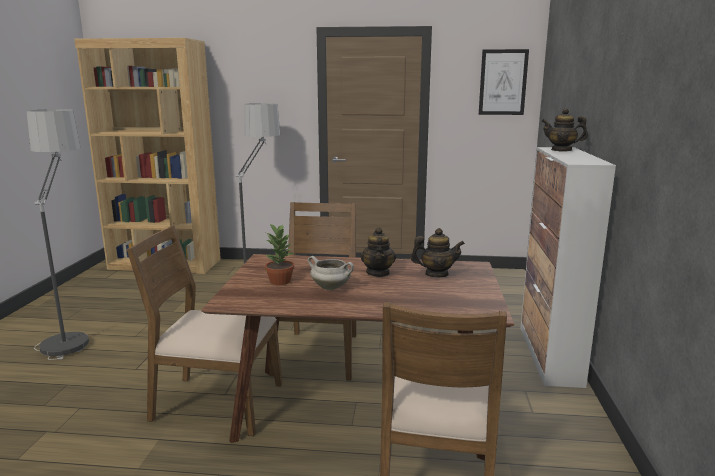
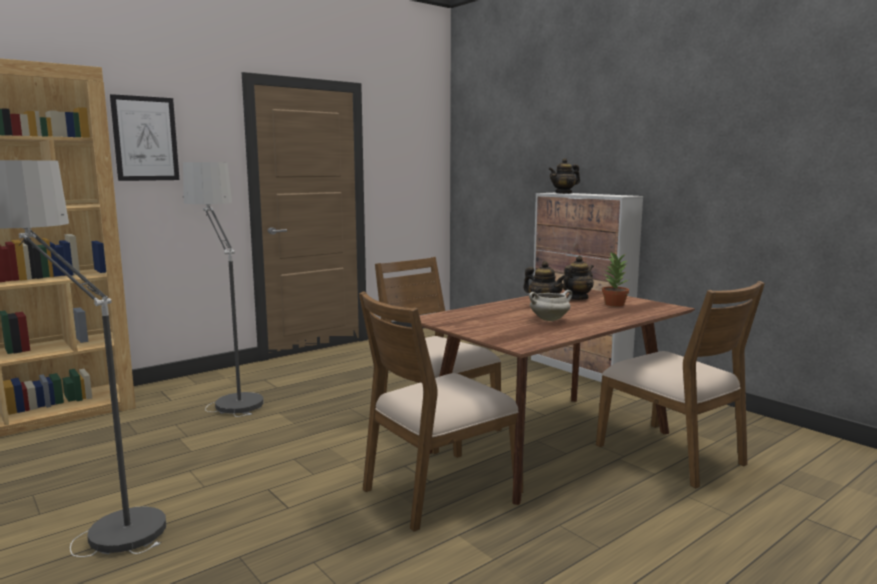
camera: 45 degrees left, 5 degrees down
potted plant [265,224,294,285] -> potted plant moved to [602,252,629,307]
picture [479,49,529,115] -> picture moved to [110,94,179,181]

